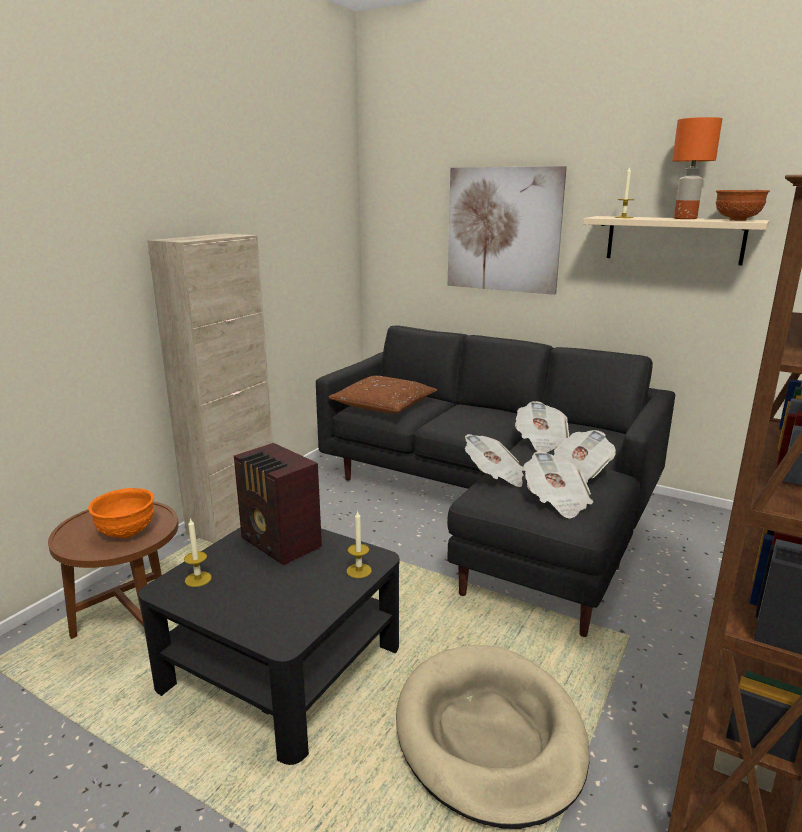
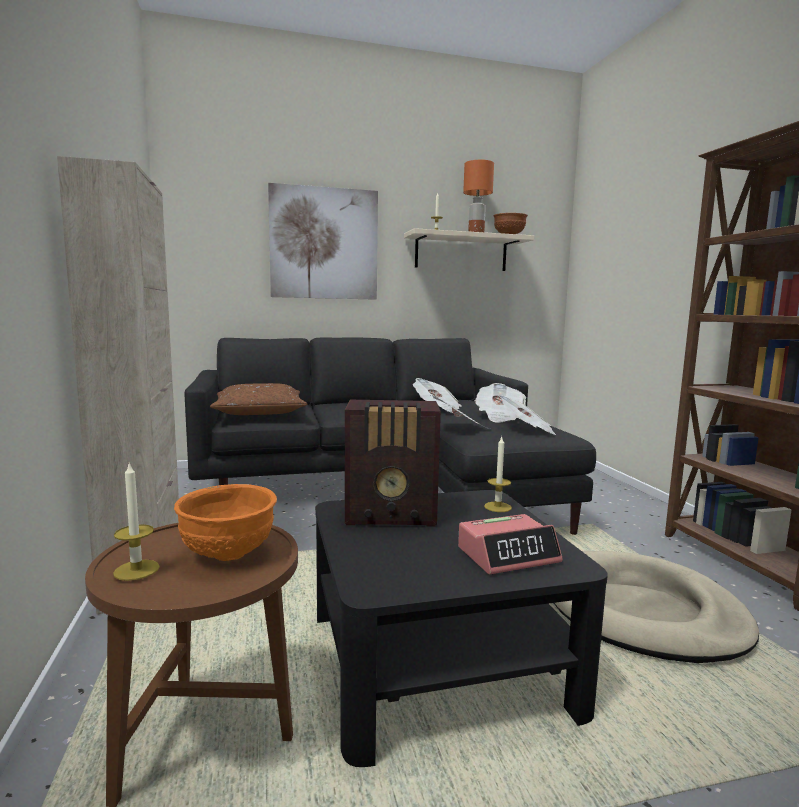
camera: 45 degrees left, 10 degrees down
candle [184,518,212,587] -> candle moved to [113,463,160,581]
none -> alarm clock [458,514,563,575]

